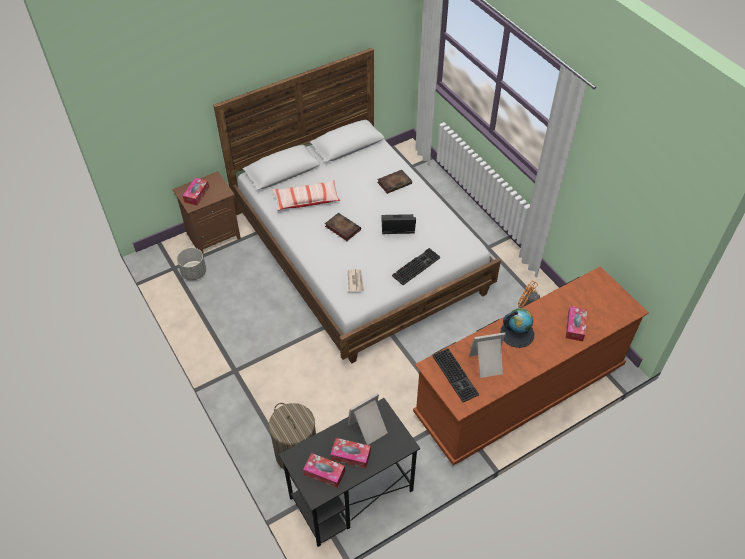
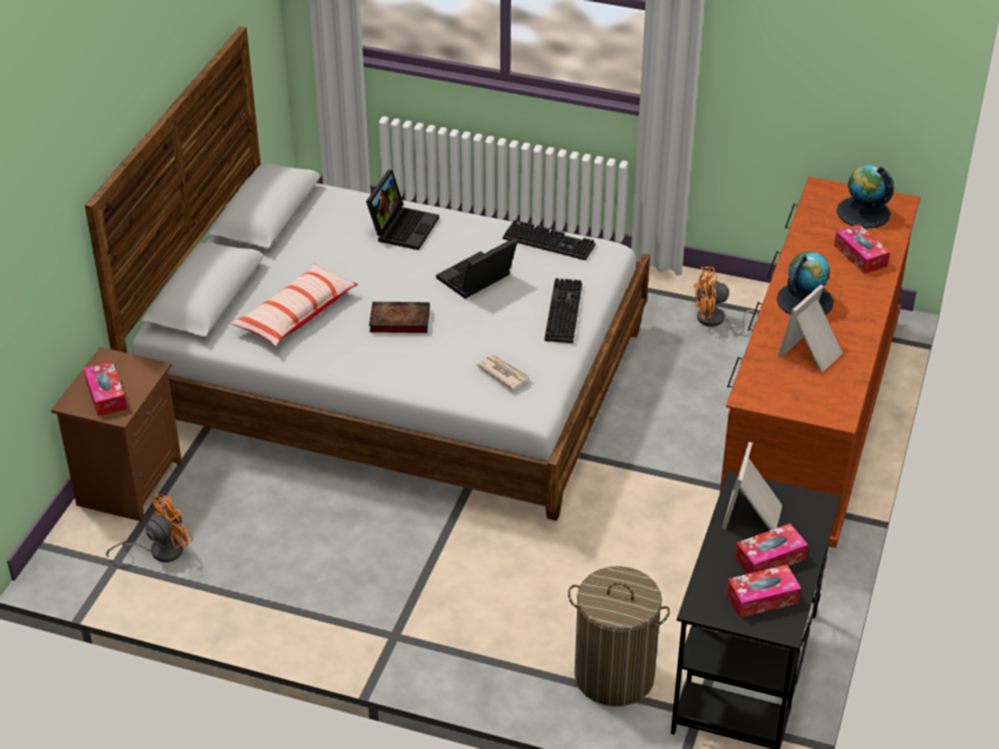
camera: 40 degrees left, 10 degrees down
grey planter [177,248,206,280] -> orange fan [106,494,194,562]
book [377,170,412,194] -> laptop [366,170,439,250]
keyboard [433,348,479,402] -> keyboard moved to [503,220,595,261]
none -> globe [836,165,894,229]

